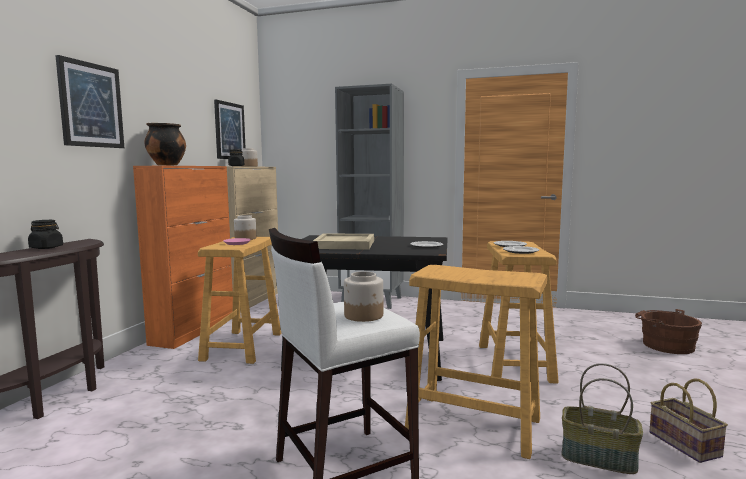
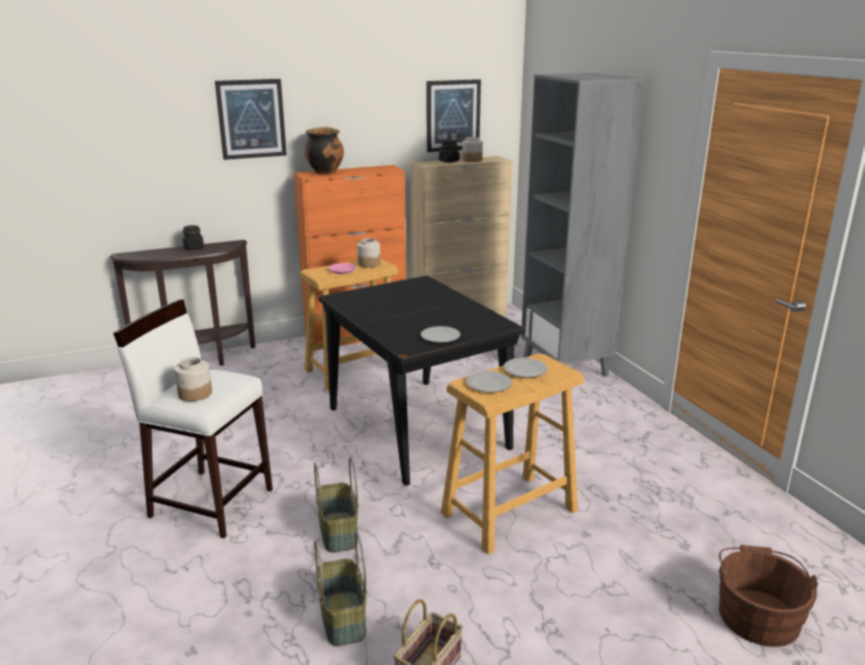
camera: 50 degrees right, 15 degrees up
beige tray [313,233,374,249] -> none
beige stool [405,265,547,459] -> basket [314,457,358,553]

